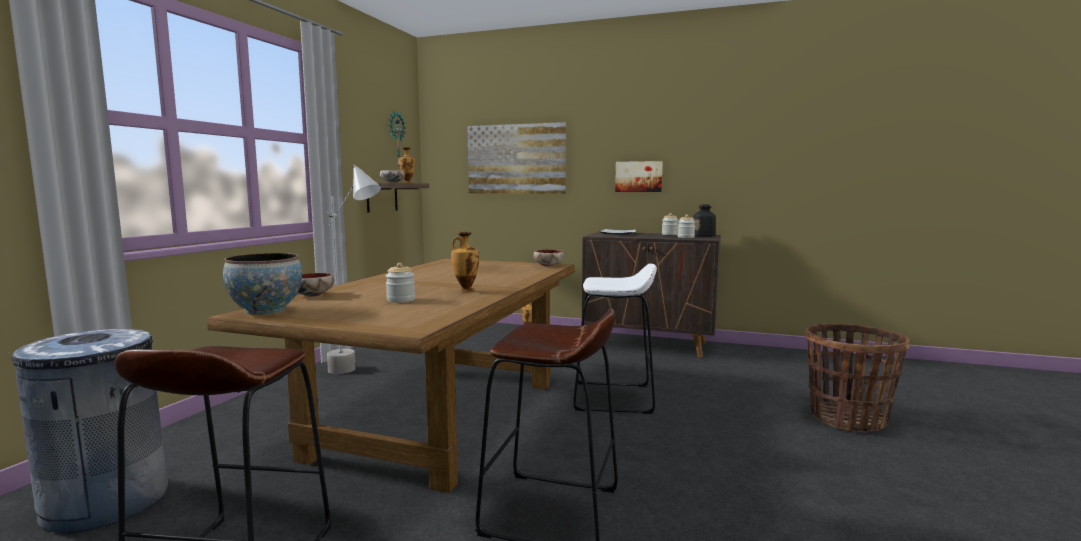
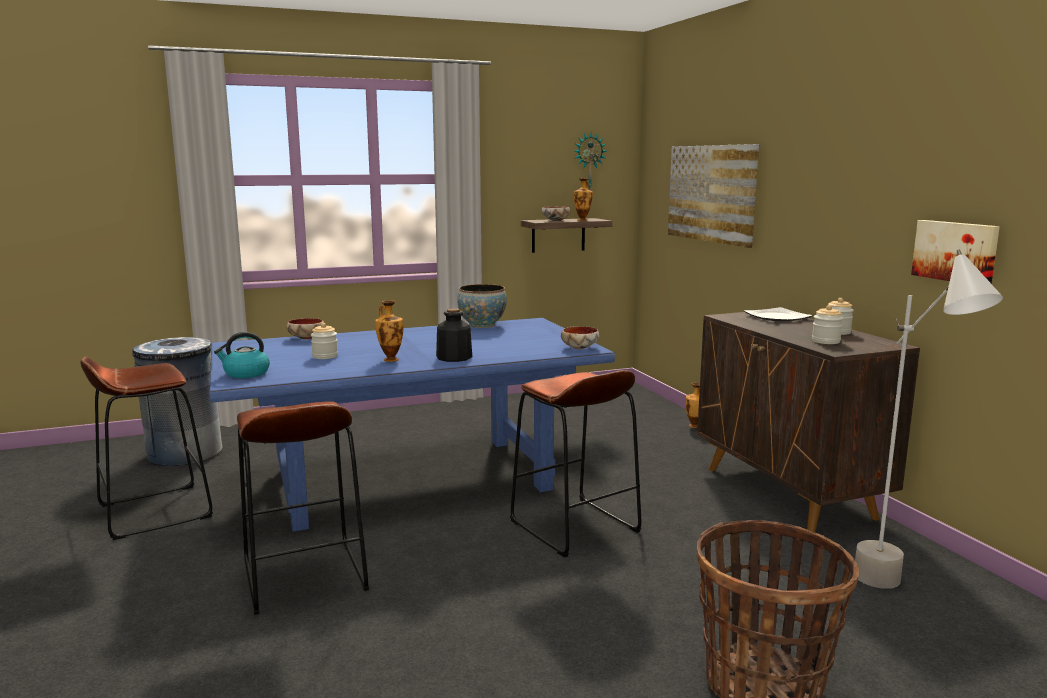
camera: 50 degrees right, 5 degrees up
brown dining table [207,258,575,493] -> blue dining table [210,318,615,532]
bowl [223,253,302,315] -> bowl moved to [457,284,507,328]
grey floor lamp [326,164,381,374] -> grey floor lamp moved to [855,249,1003,589]
white stool [573,264,657,414] -> brown stool [510,370,641,558]
picture [615,161,663,192] -> picture moved to [911,220,1000,284]
bottle [693,204,716,237] -> bottle moved to [436,308,472,362]
none -> kettle [214,332,270,378]

